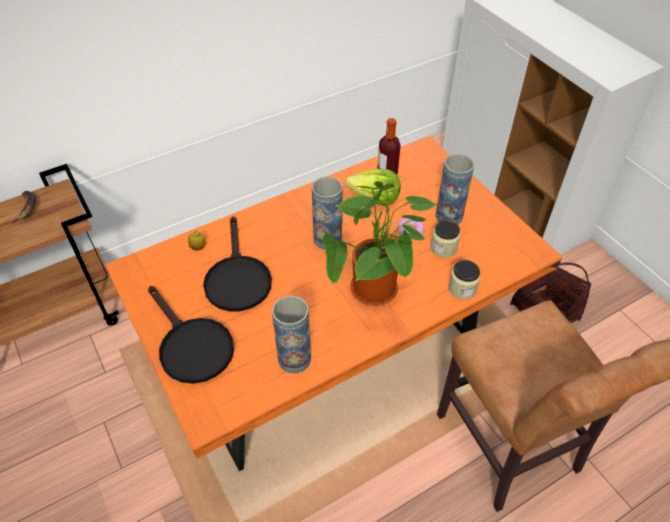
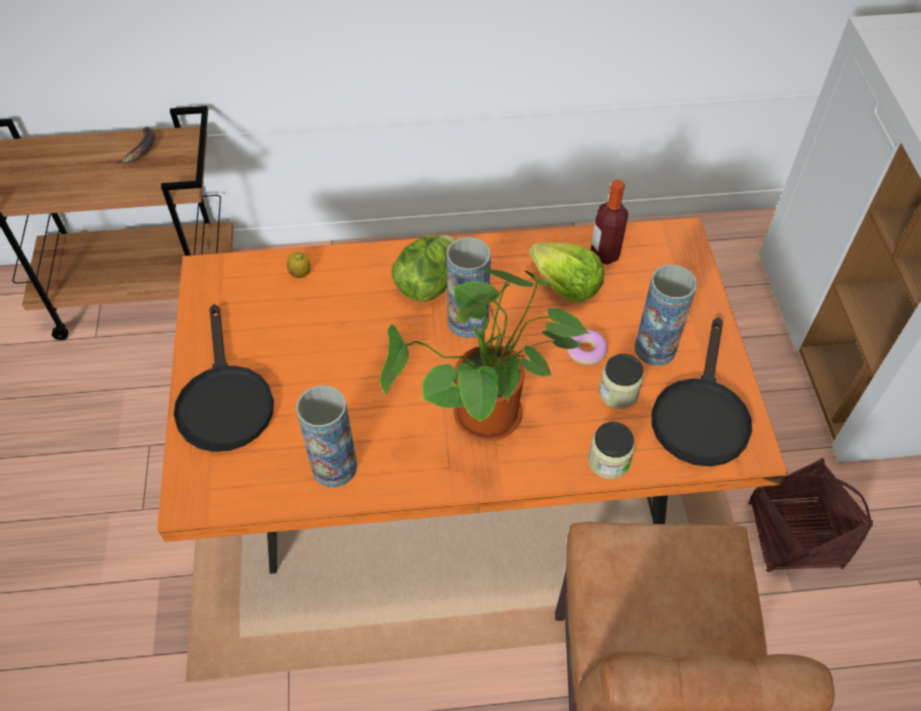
camera: 25 degrees right, 5 degrees up
black frying pan [203,216,272,311] -> black frying pan moved to [651,317,752,467]
none -> lettuce [392,235,456,301]

